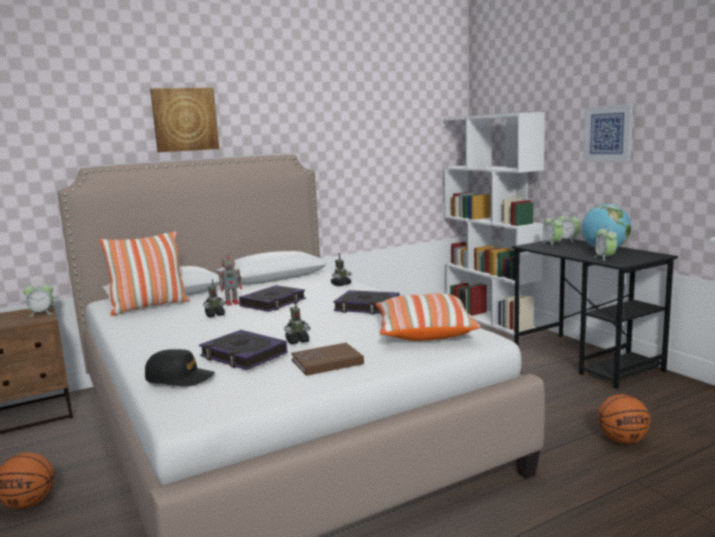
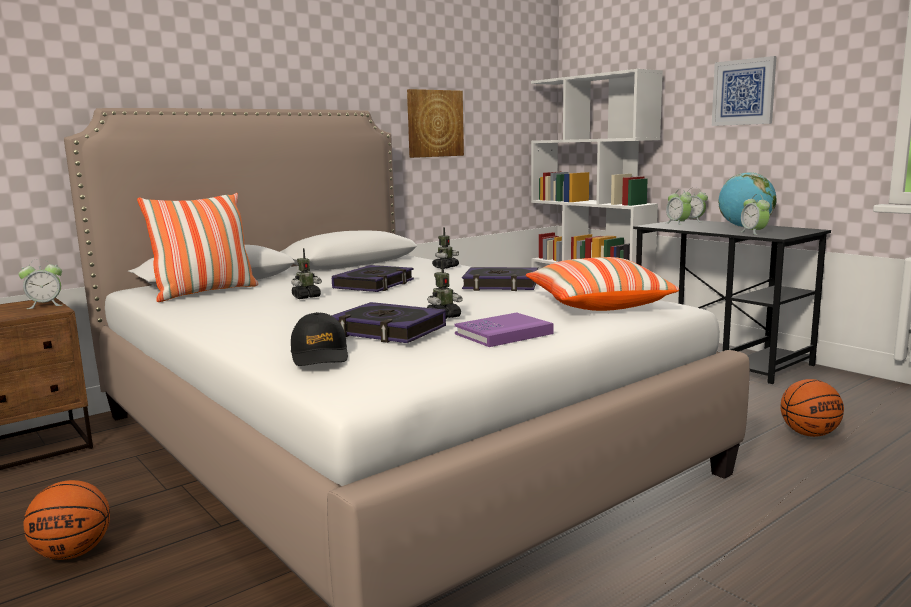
camera: 10 degrees left, 0 degrees up
black cap [145,349,215,387] -> black cap turned 75 degrees clockwise [291,312,348,366]
picture [150,88,219,152] -> picture moved to [407,89,464,158]
toy robot [219,252,242,306] -> none
brown book [291,343,364,376] -> purple book [455,313,554,347]

